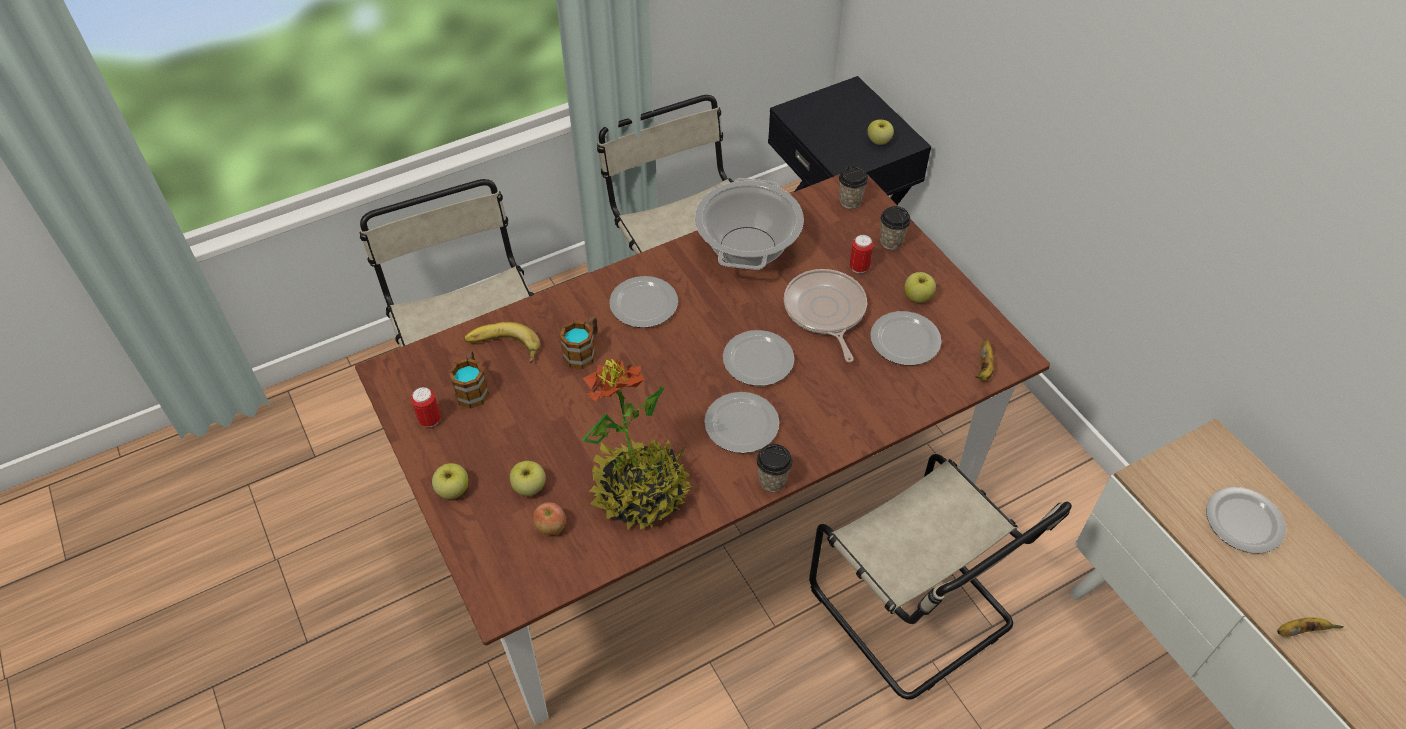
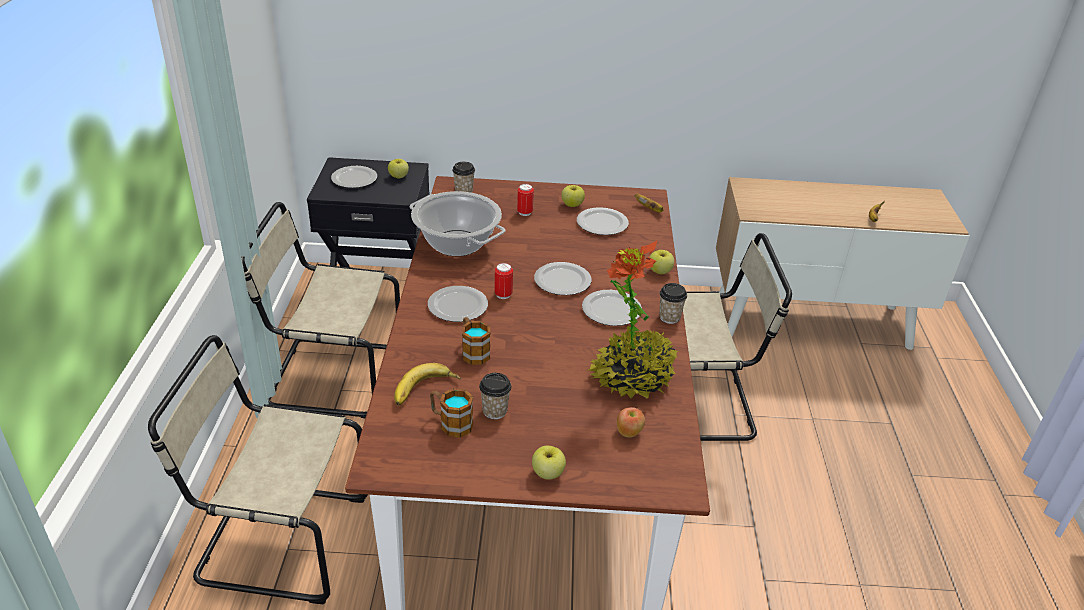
camera: 60 degrees left, 15 degrees down
can [411,387,441,427] -> can moved to [494,263,513,299]
apple [510,461,545,496] -> apple moved to [650,250,674,274]
frying pan [784,269,867,362] -> none
cup [880,206,911,250] -> cup moved to [479,373,511,419]
plate [1206,487,1286,553] -> plate moved to [331,166,377,188]

